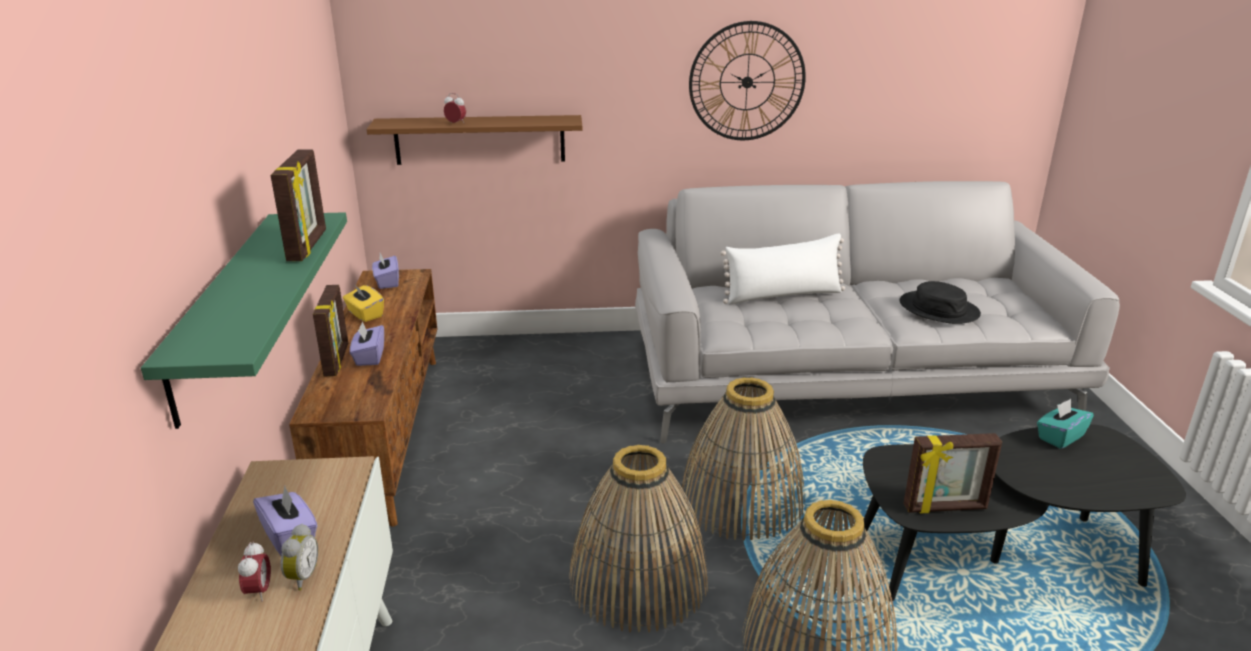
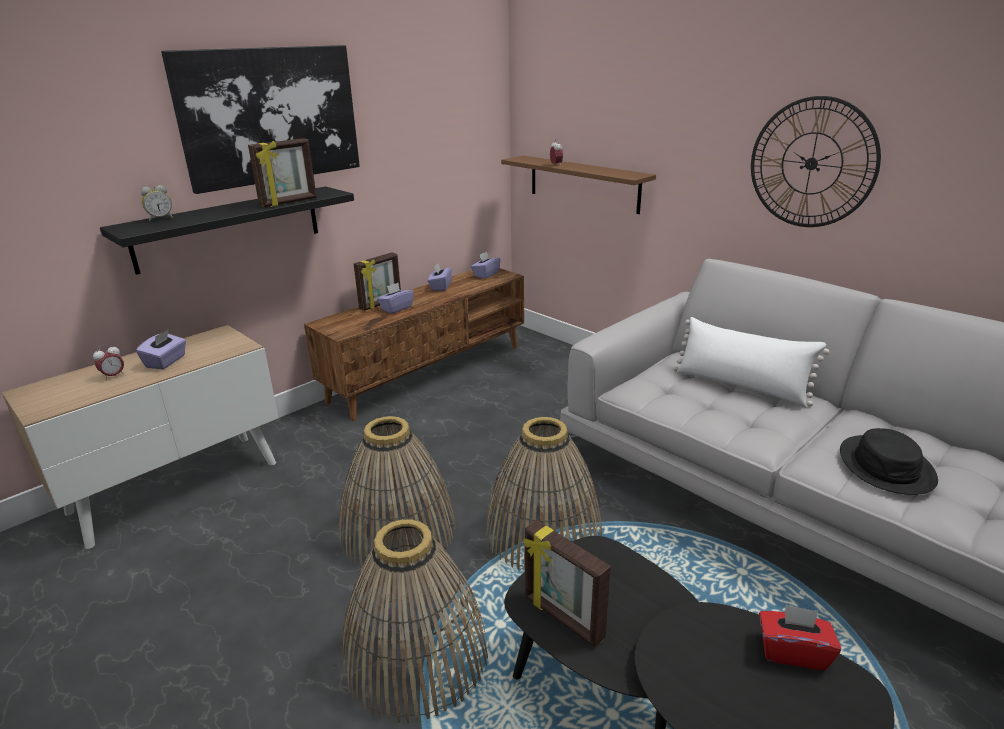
camera: 50 degrees right, 0 degrees up
green shelf [141,212,347,429] -> black shelf [100,186,354,275]
alarm clock [281,524,318,591] -> alarm clock moved to [141,185,173,221]
yellow tissue box [343,283,384,322] -> purple tissue box [428,264,452,291]
turquoise tissue box [1037,399,1094,449] -> red tissue box [759,604,841,670]
none -> picture [161,45,360,194]

